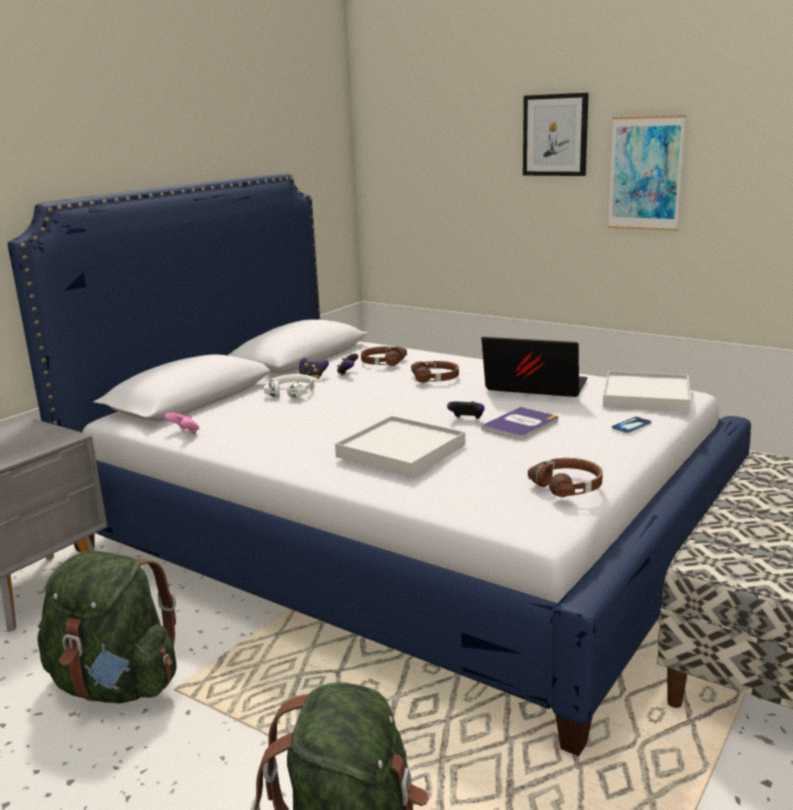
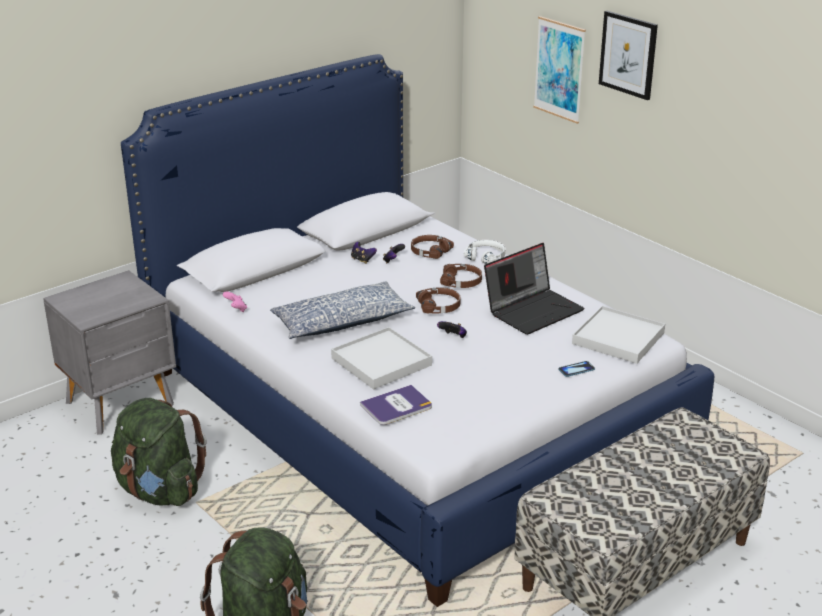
camera: 15 degrees right, 10 degrees up
white headphones [264,374,315,398] -> white headphones moved to [464,240,505,264]
laptop [481,337,587,397] -> laptop turned 105 degrees clockwise [484,243,585,335]
book [481,407,558,440] -> book moved to [360,385,432,425]
brown headphones [528,458,603,497] -> brown headphones moved to [416,287,461,313]
picture [608,115,686,231] -> picture moved to [533,16,586,124]
none -> pillow [270,282,415,339]

